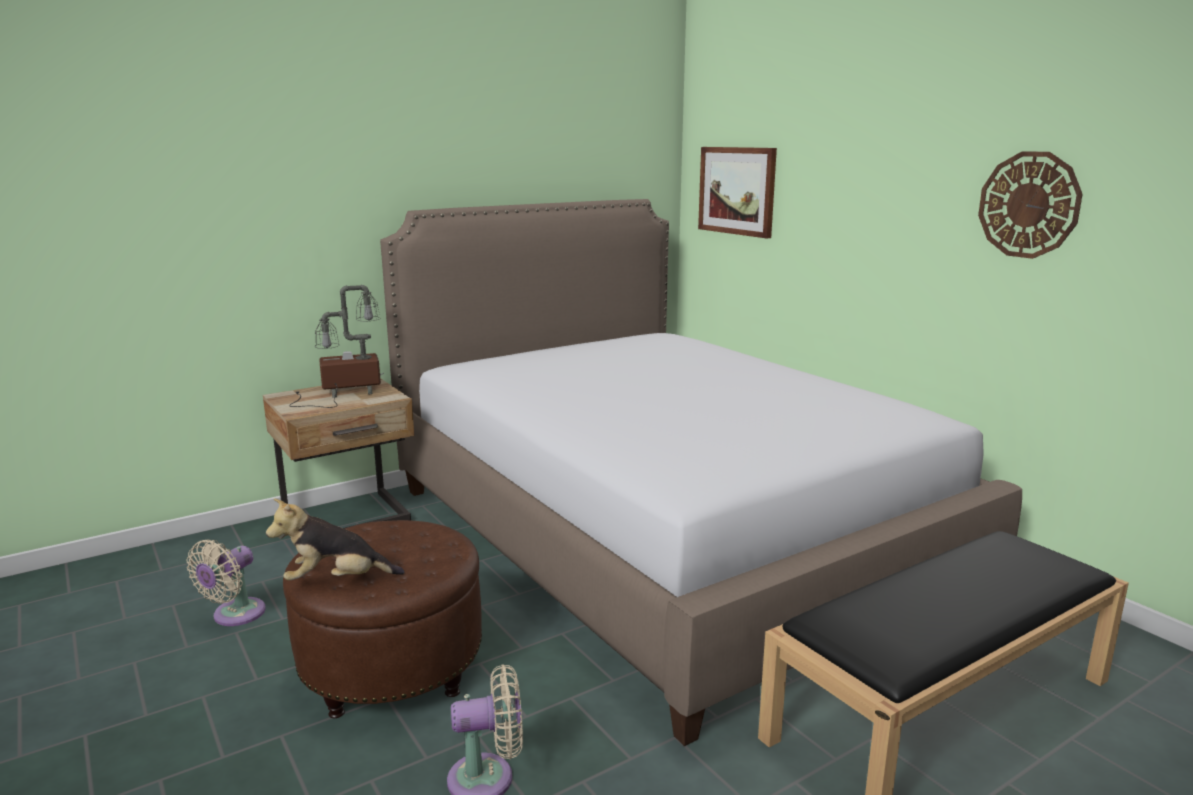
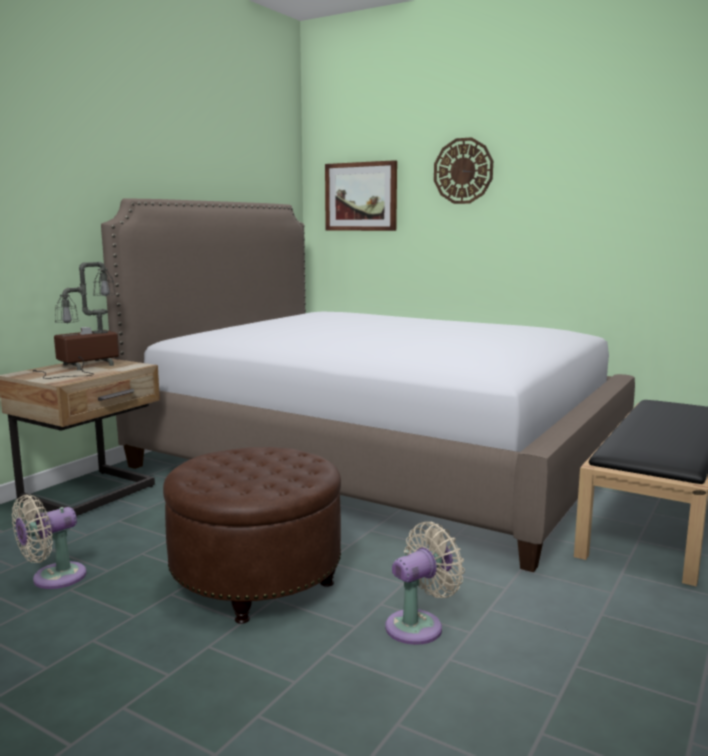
camera: 25 degrees left, 5 degrees down
beige fan [187,539,266,626] -> beige fan turned 45 degrees clockwise [12,495,87,589]
plush toy [266,499,405,581] -> none
wall clock [978,151,1083,259] -> wall clock moved to [434,137,493,204]

